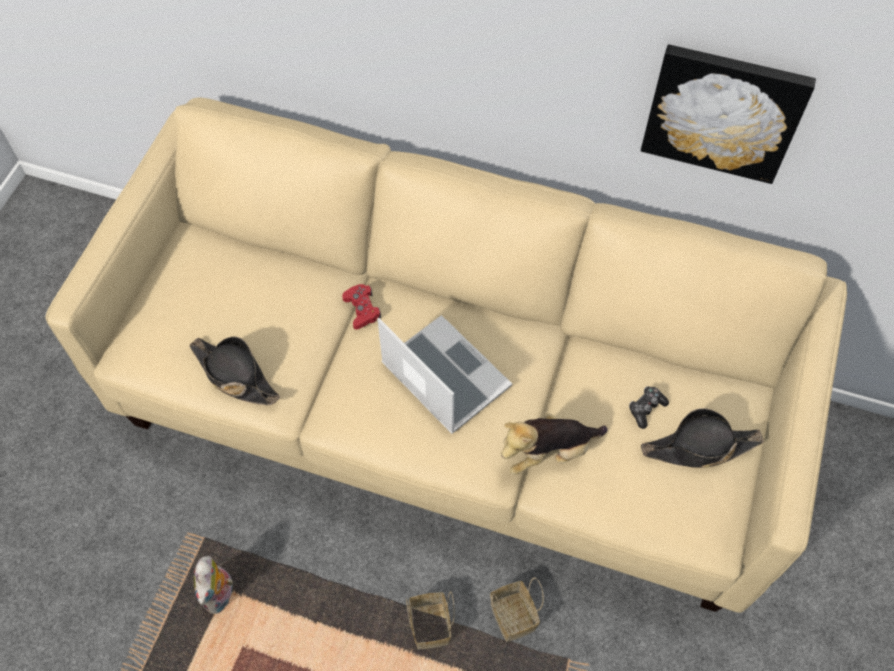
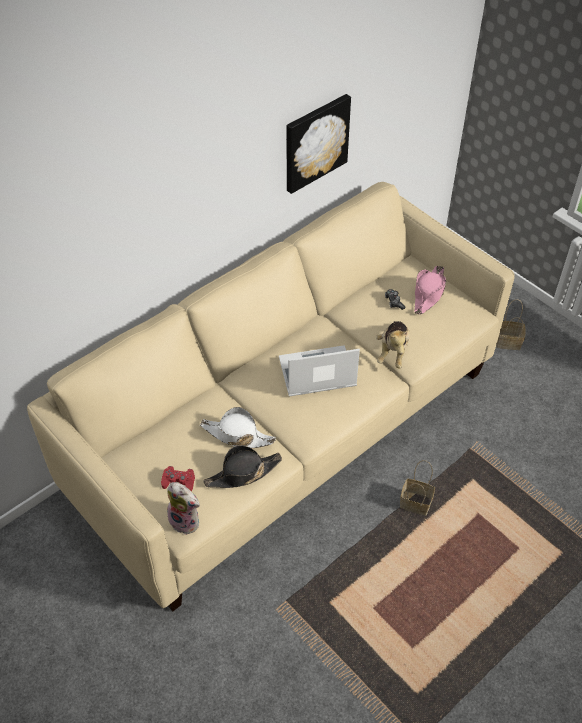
camera: 60 degrees left, 10 degrees down
plush toy [194,556,233,614] -> plush toy moved to [165,482,200,535]
red game controller [342,284,381,329] -> red game controller moved to [161,466,195,491]
basket [490,577,544,642] -> basket moved to [496,299,526,350]
black hat [641,408,764,468] -> pink hat [414,266,446,314]
none -> white hat [200,407,276,448]

